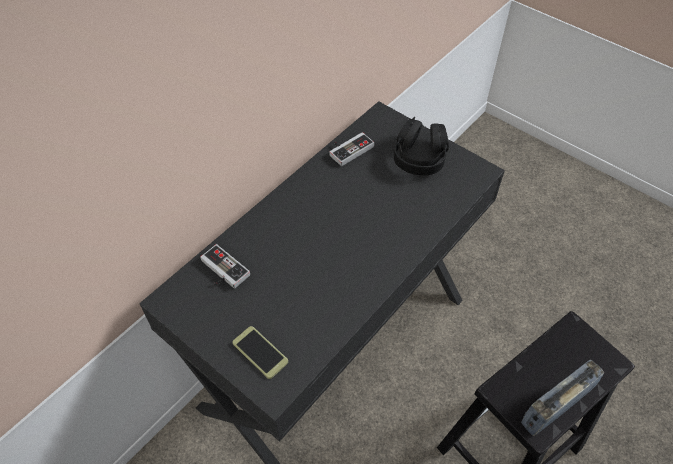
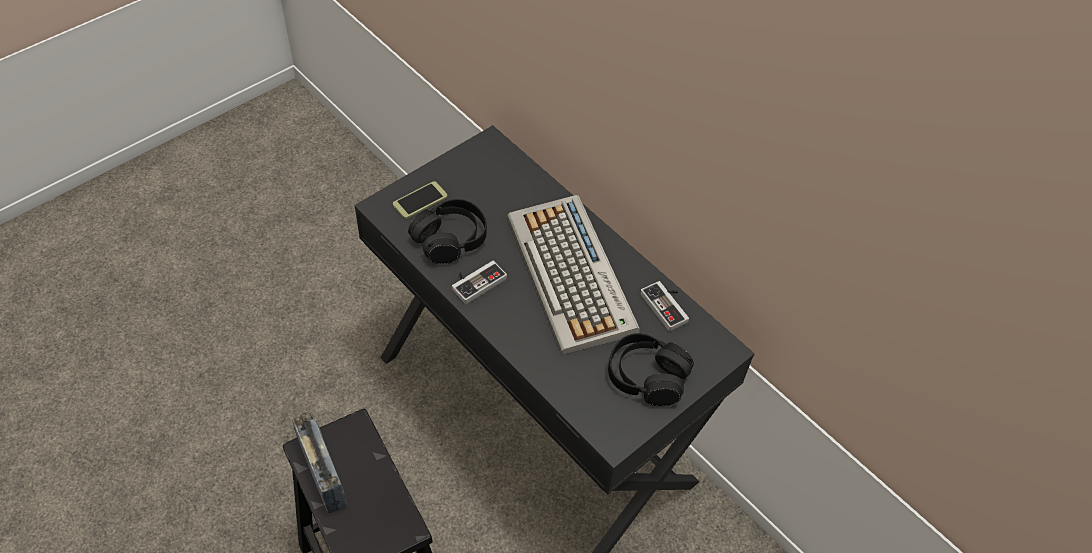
camera: 95 degrees right, 0 degrees up
game controller [200,244,250,288] -> game controller moved to [452,260,507,304]
none -> black headphones [408,199,487,264]
none -> keyboard [508,195,640,355]

